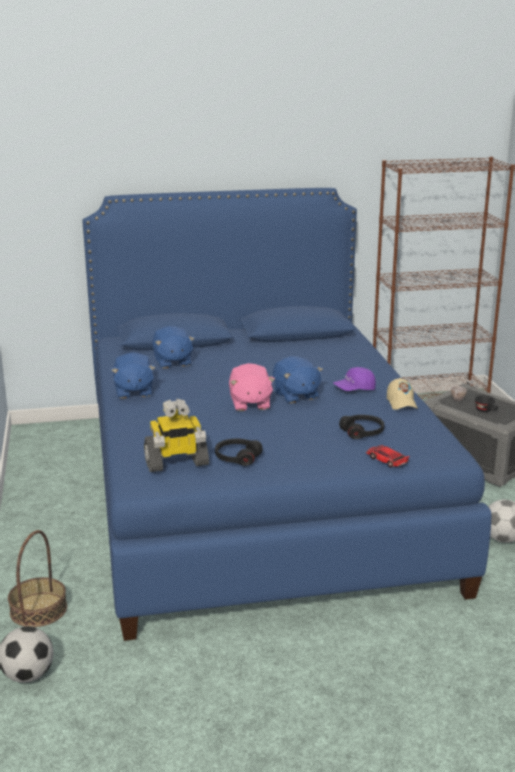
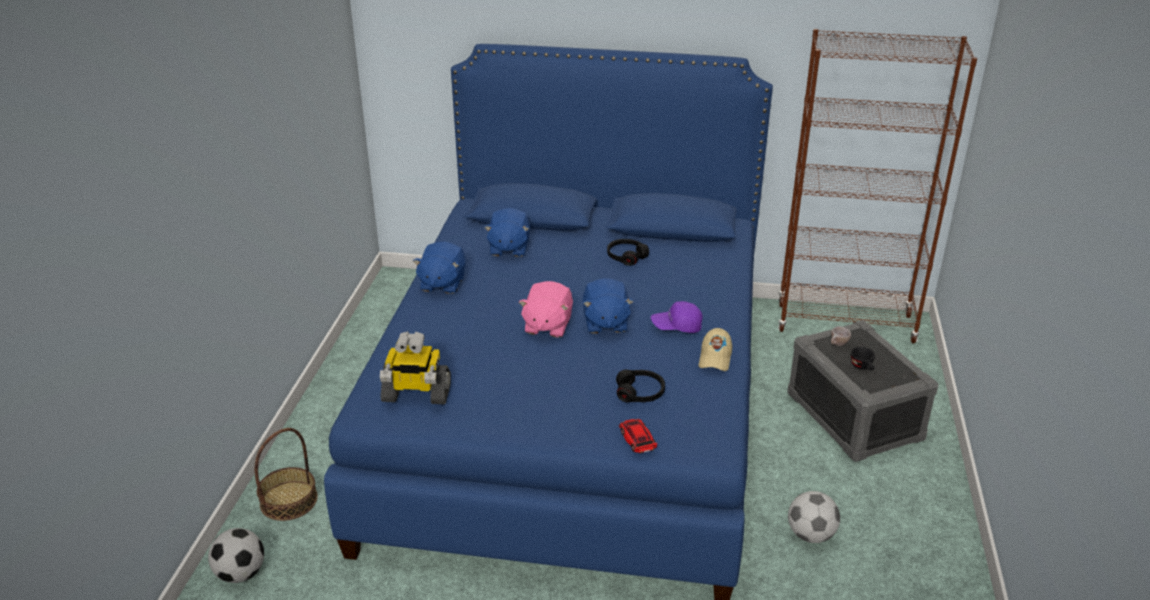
camera: 20 degrees right, 10 degrees up
black headphones [215,439,263,466] -> black headphones moved to [607,239,649,266]

